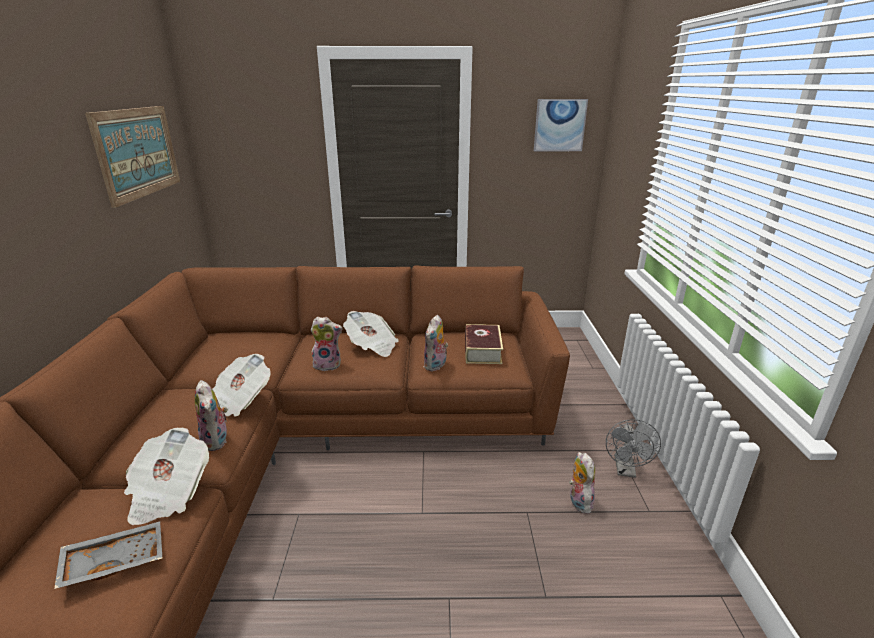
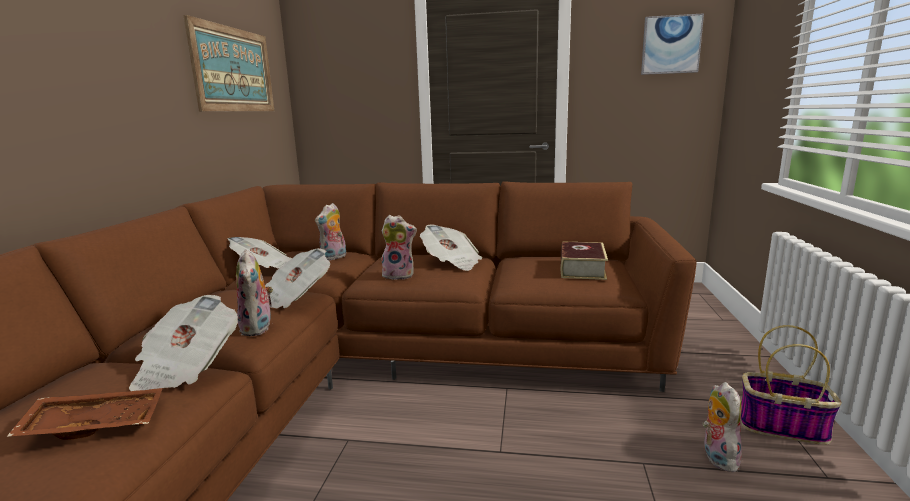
camera: 10 degrees right, 10 degrees down
grey tray [54,521,162,589] -> brown tray [7,388,163,440]
plush toy [424,315,448,371] -> plush toy moved to [315,203,346,261]
grey fan [606,419,661,478] -> basket [740,325,842,445]
none -> newspaper [227,237,292,269]

